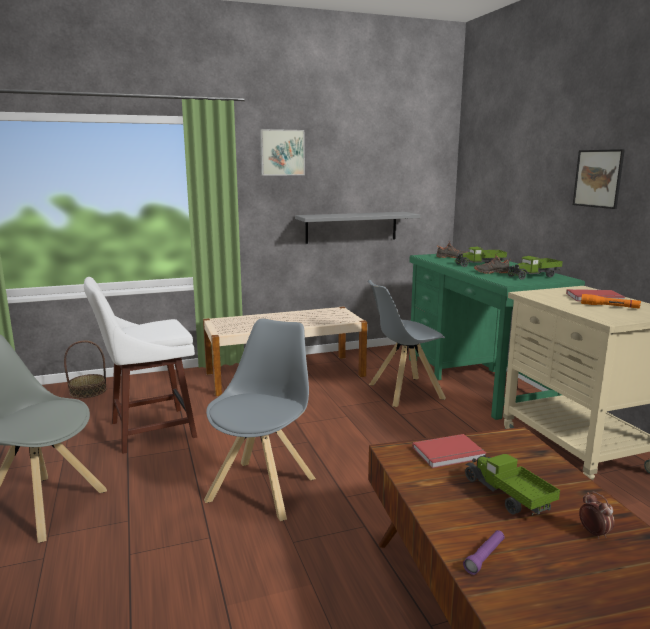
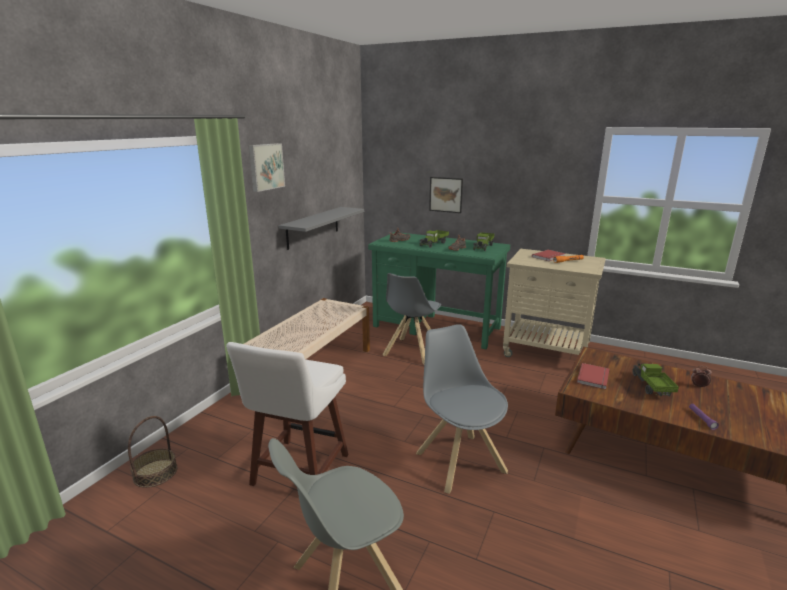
camera: 45 degrees left, 5 degrees up
toy truck [464,454,560,516] -> toy truck turned 75 degrees clockwise [632,363,679,396]
picture [573,149,625,209] -> picture moved to [429,177,463,213]

